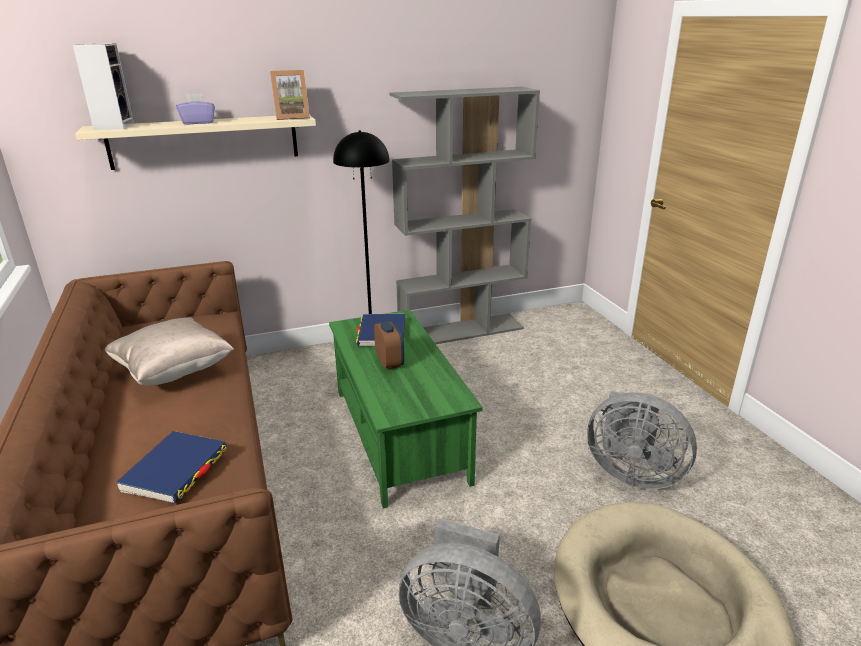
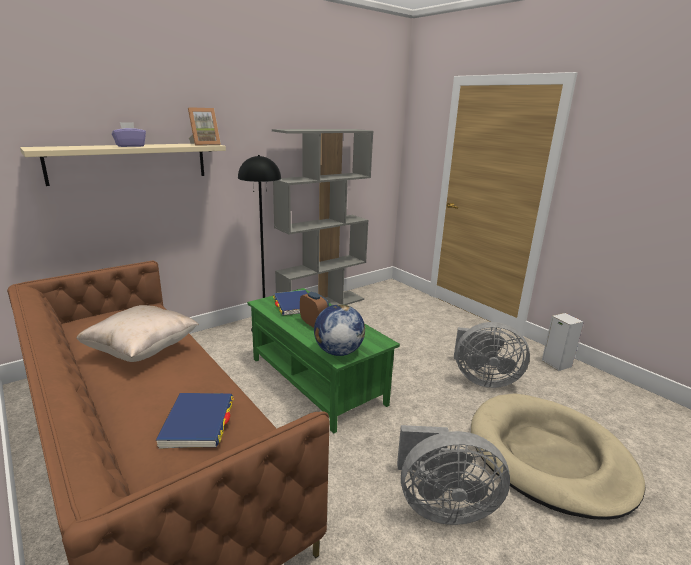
camera: 20 degrees left, 5 degrees down
speaker [73,43,134,130] -> speaker moved to [542,313,584,371]
none -> globe [314,304,365,356]

